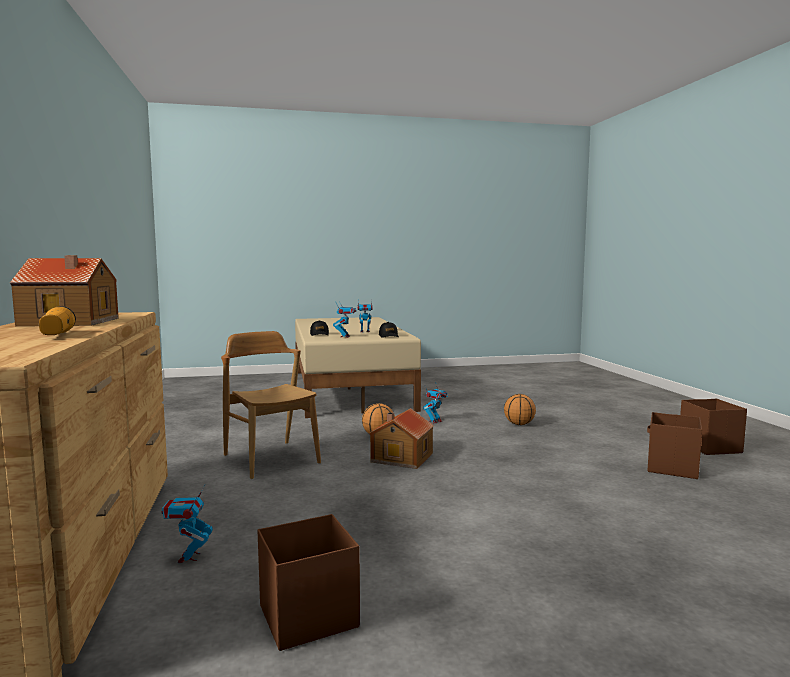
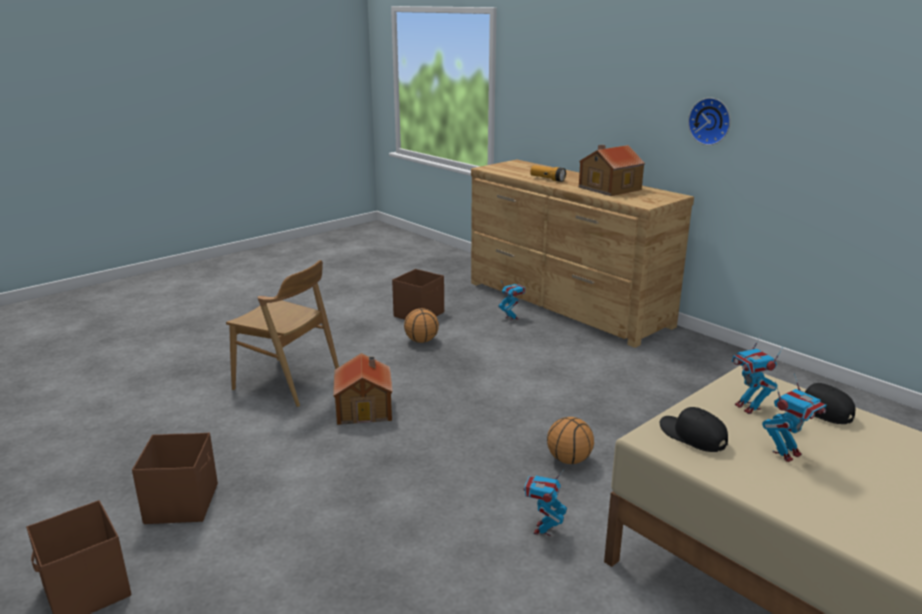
camera: 150 degrees right, 15 degrees up
brown chair [221,331,321,479] -> brown chair moved to [226,260,339,407]
toy house [369,408,434,469] -> toy house moved to [333,353,393,425]
basketball [504,394,536,425] -> basketball moved to [404,308,439,343]
none -> wall clock [688,98,730,145]

